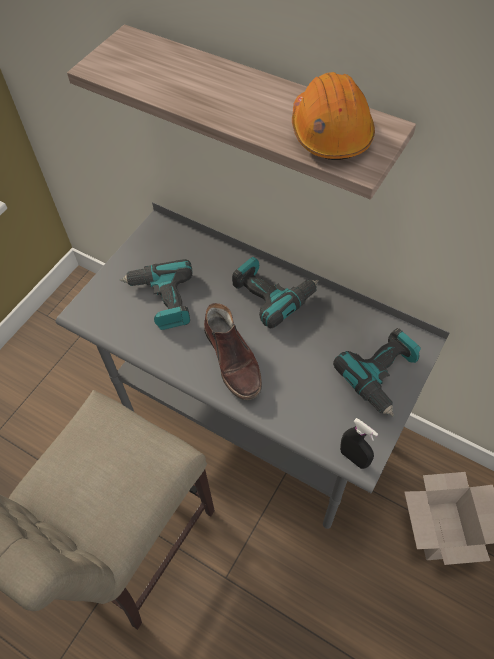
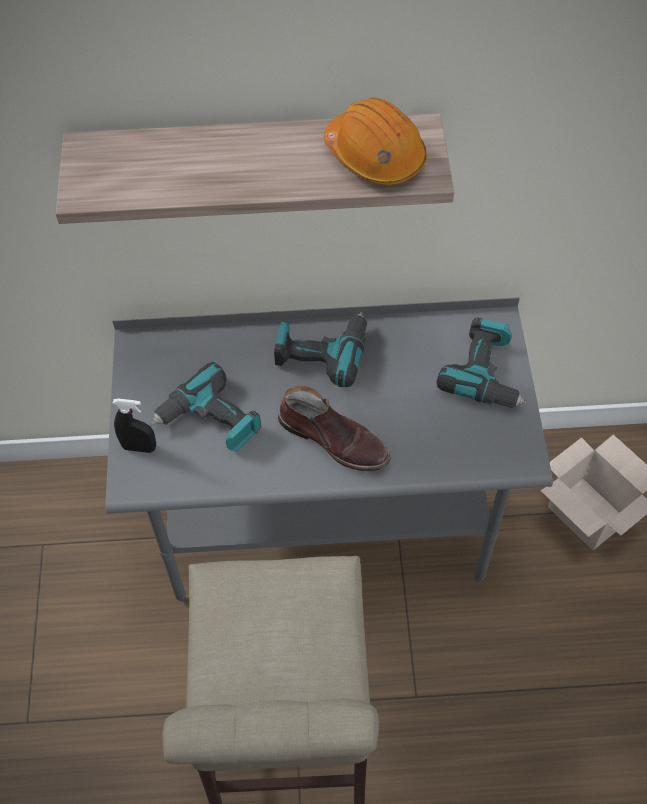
camera: 35 degrees left, 0 degrees up
black spray bottle [340,418,378,469] -> black spray bottle moved to [113,399,156,453]

